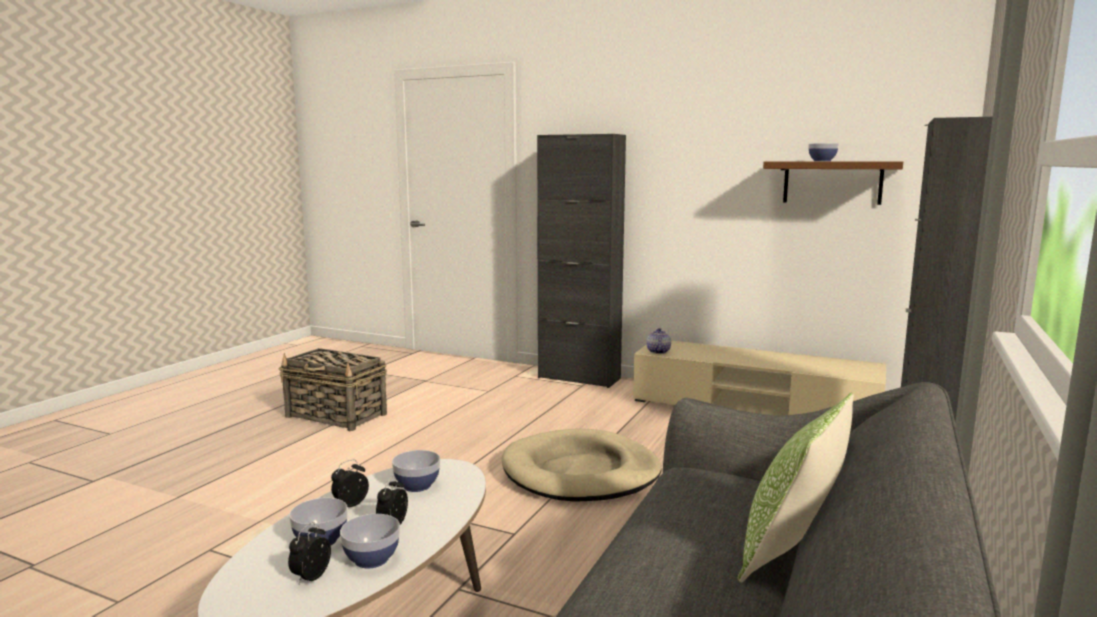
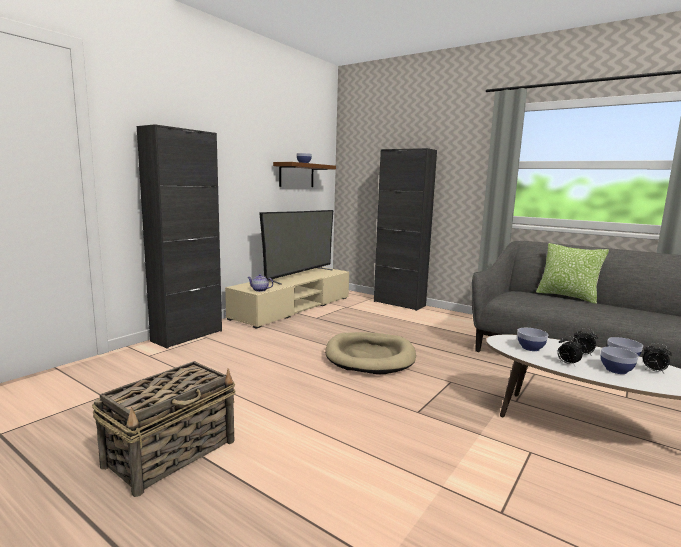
camera: 80 degrees left, 0 degrees up
none -> television [259,210,333,285]

